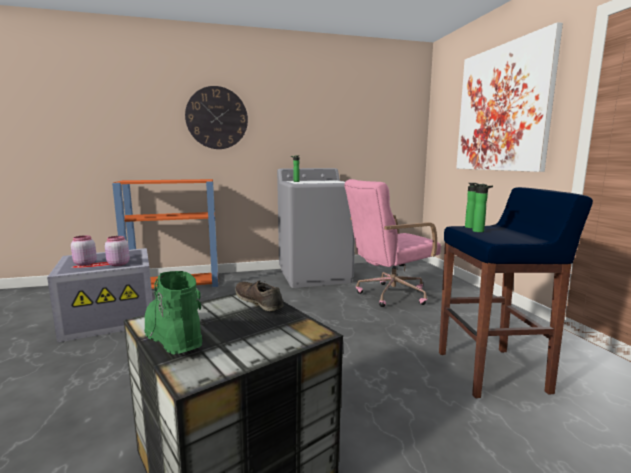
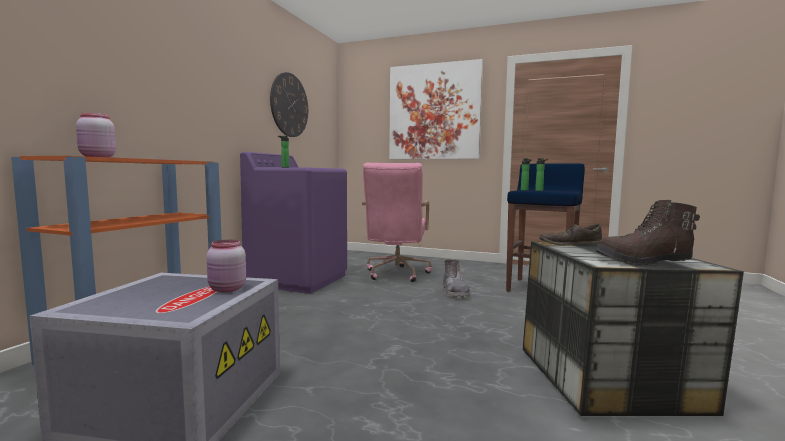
camera: 55 degrees left, 5 degrees down
pink jar [71,235,97,266] -> pink jar moved to [76,113,116,157]
green boot [144,271,202,354] -> brown boot [595,200,700,265]
wall clock [185,86,248,149] -> wall clock moved to [270,72,308,137]
grey washing machine [277,168,355,288] -> purple washing machine [240,152,347,294]
none -> grey boot [443,259,470,299]

